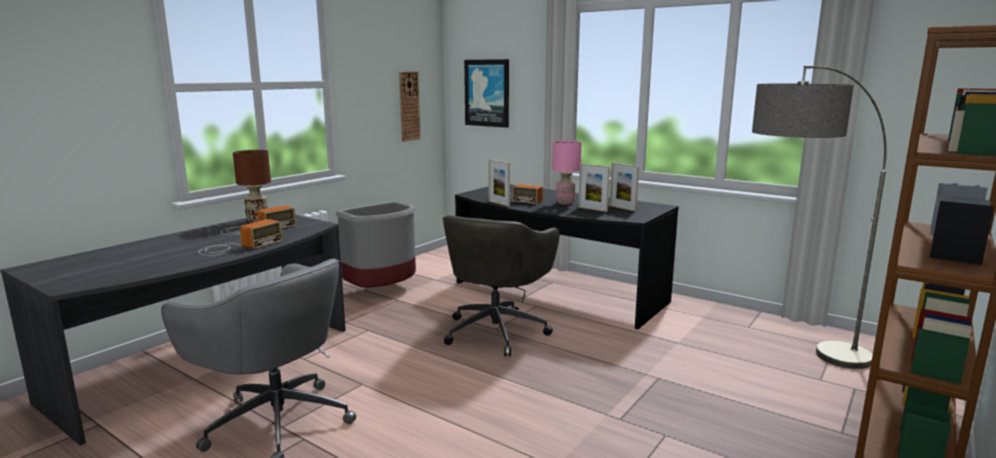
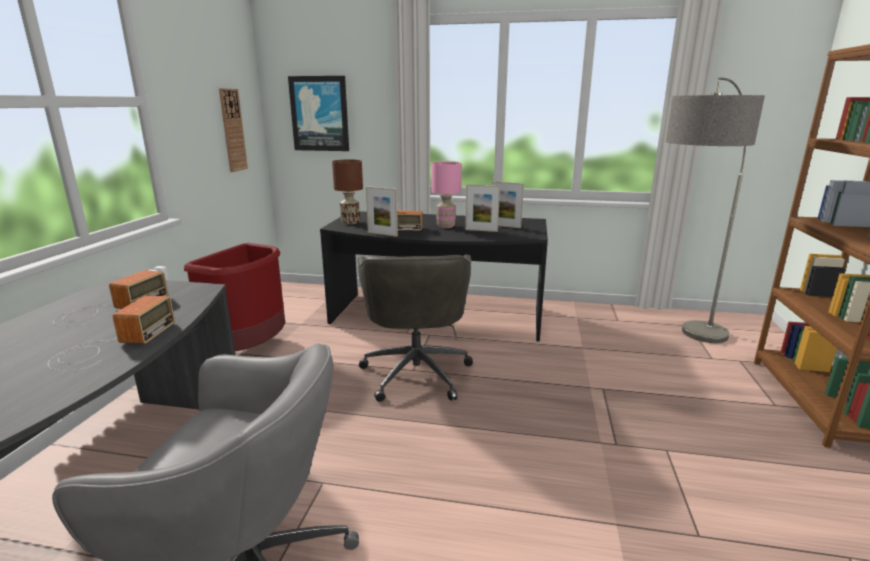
camera: 25 degrees left, 5 degrees up
brown table lamp [233,150,271,223] -> brown table lamp moved to [332,160,363,224]
grey trash can [335,201,416,288] -> red trash can [184,243,285,351]

